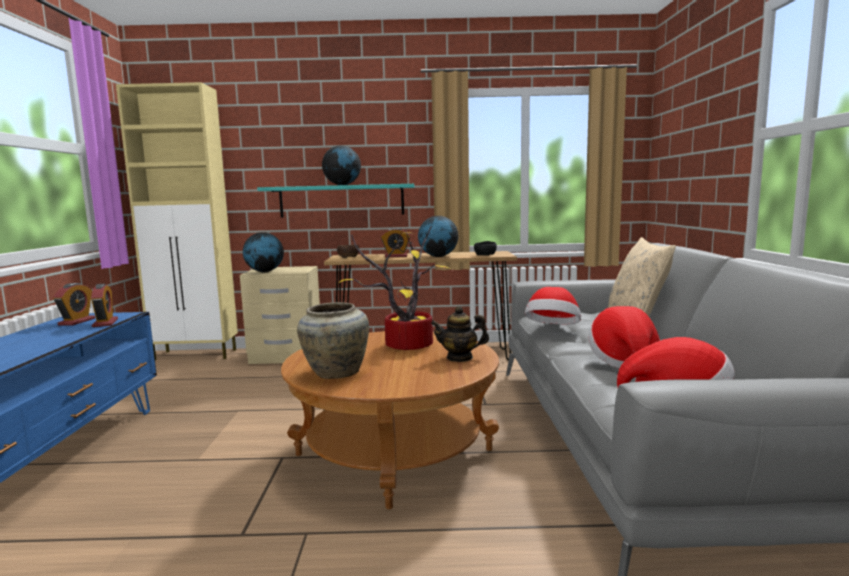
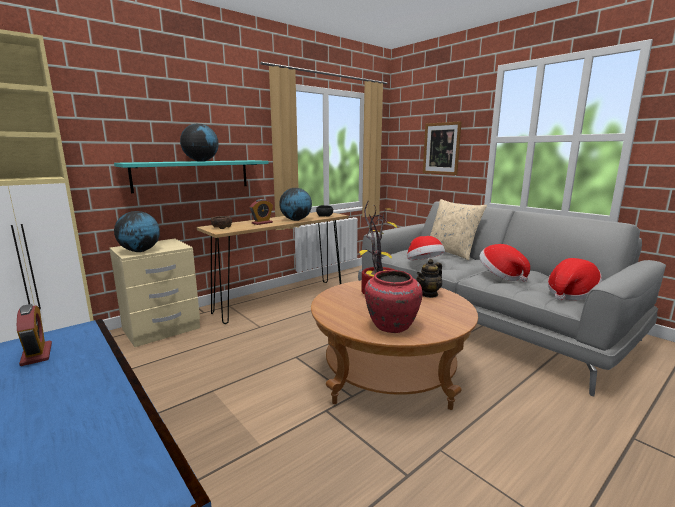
camera: 40 degrees left, 5 degrees up
alarm clock [91,284,118,327] -> none
beige vase [297,302,369,379] -> red vase [365,270,423,333]
none -> picture [423,121,461,175]

